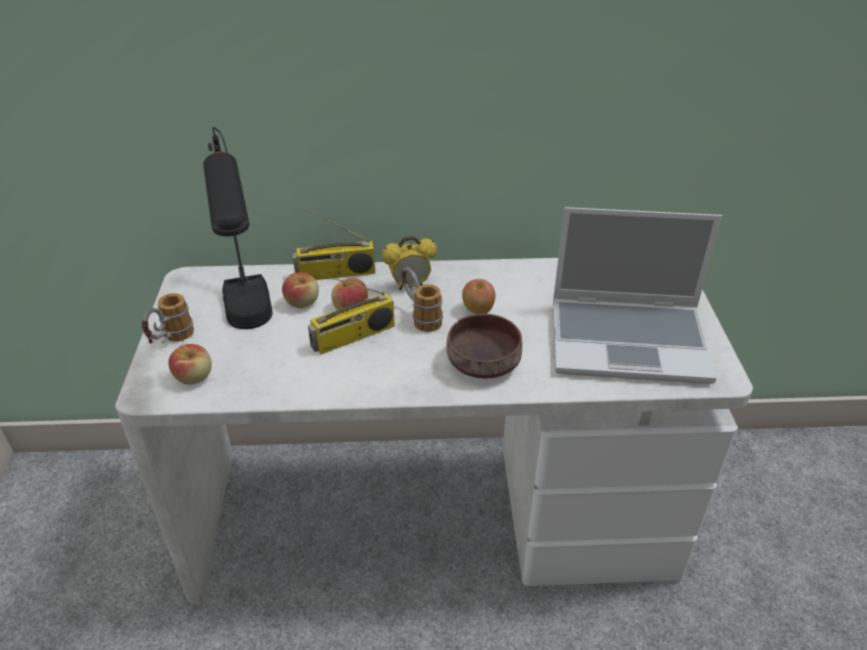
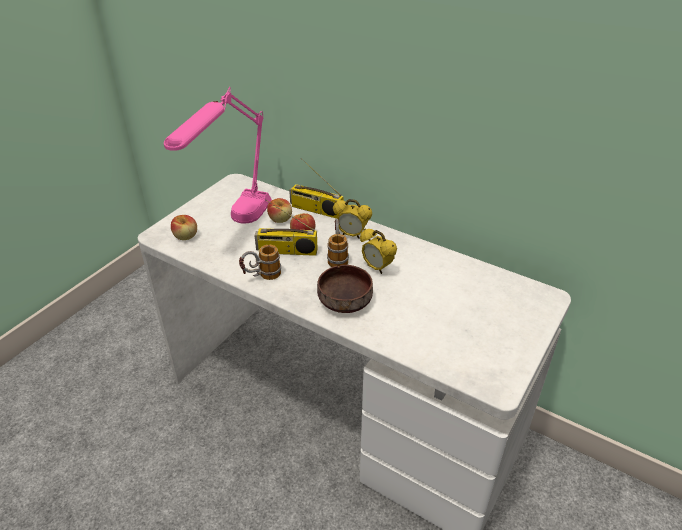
camera: 35 degrees right, 0 degrees up
mug [141,293,194,344] -> mug moved to [239,245,281,280]
black table lamp [203,127,273,329] -> pink table lamp [164,87,272,224]
apple [462,279,495,314] -> alarm clock [360,229,397,274]
laptop [553,207,722,384] -> none

